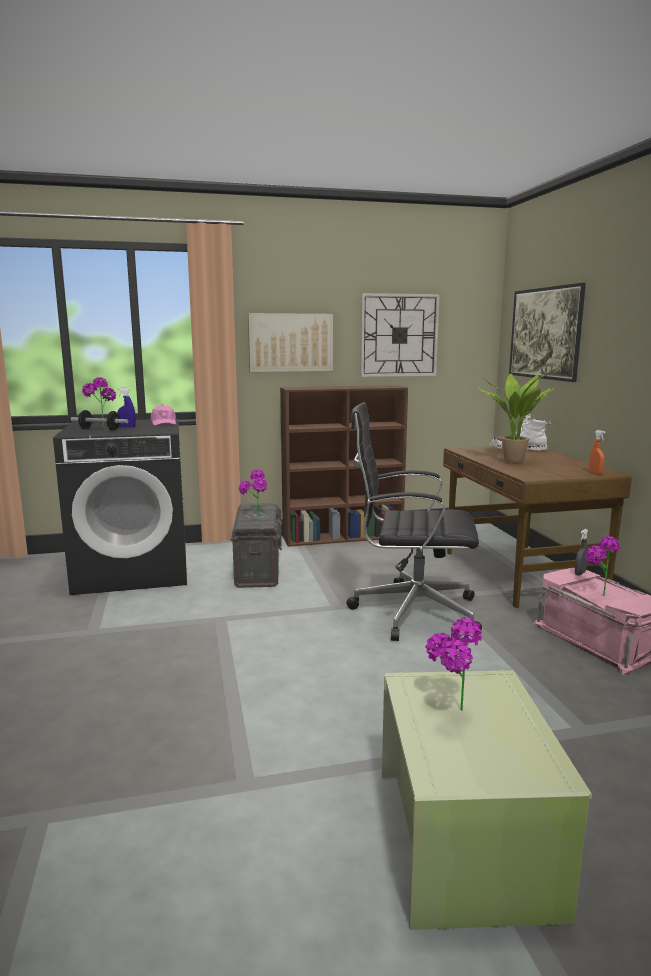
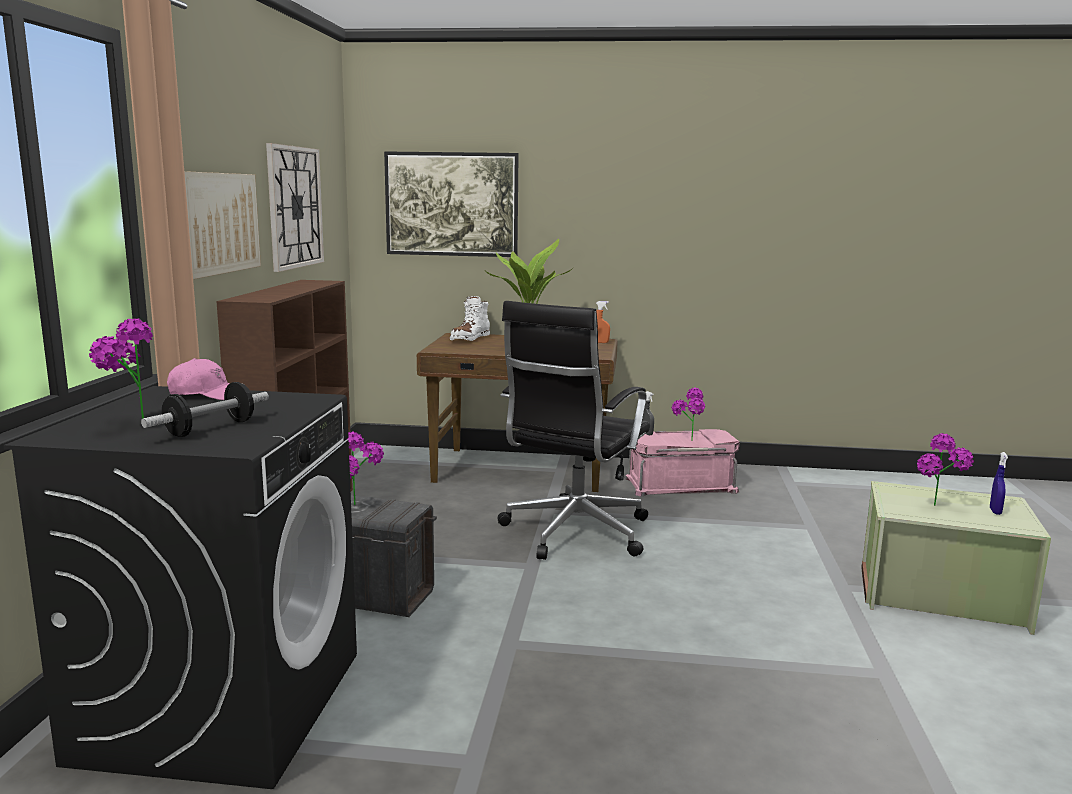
camera: 70 degrees left, 0 degrees up
blue spray bottle [117,388,136,428] -> blue spray bottle moved to [990,452,1008,515]

